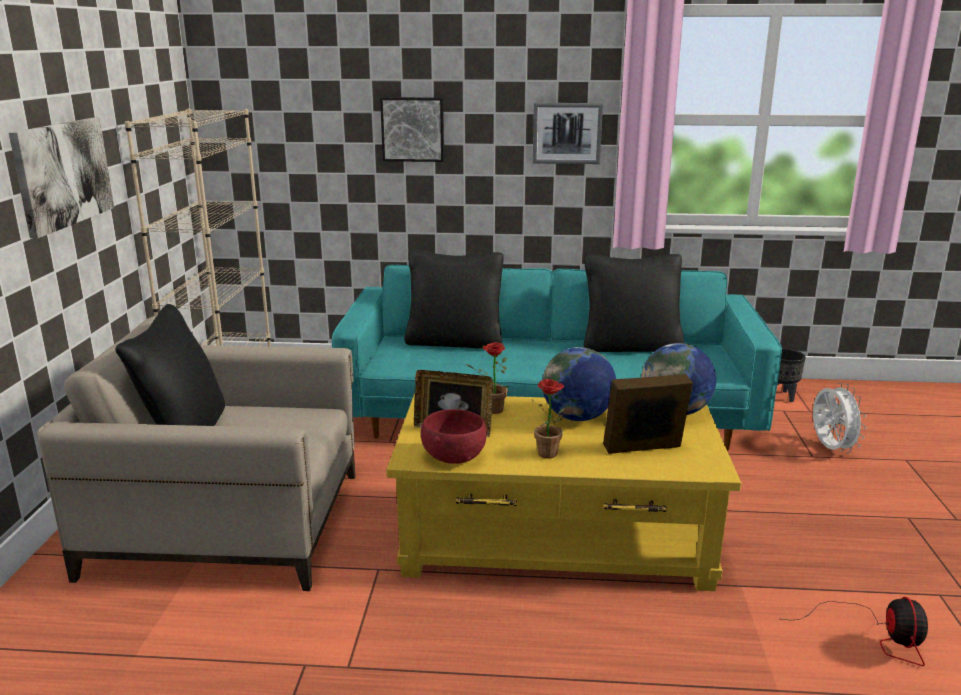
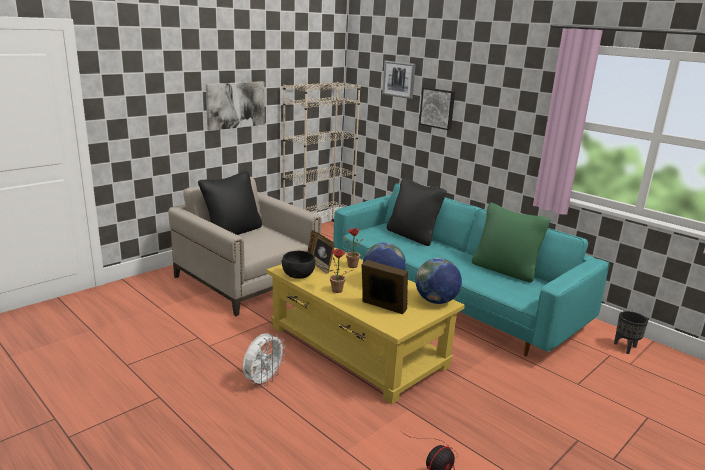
camera: 40 degrees right, 0 degrees up
red bowl [421,409,487,464] -> black bowl [281,251,315,279]
picture [533,103,603,164] -> picture moved to [382,61,416,99]
black pillow [584,254,684,352] -> green pillow [472,203,550,282]
white fan [813,383,867,453] -> white fan moved to [243,333,286,388]

